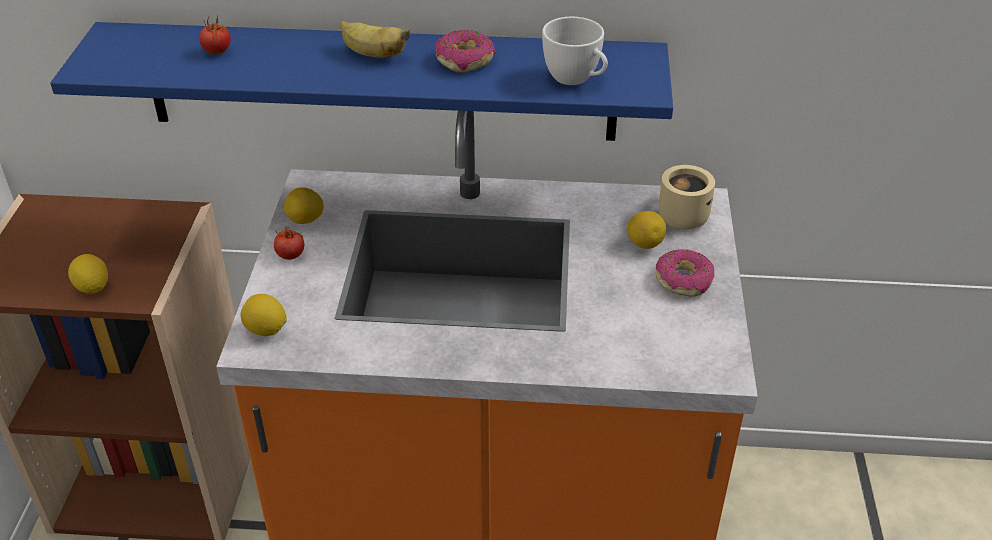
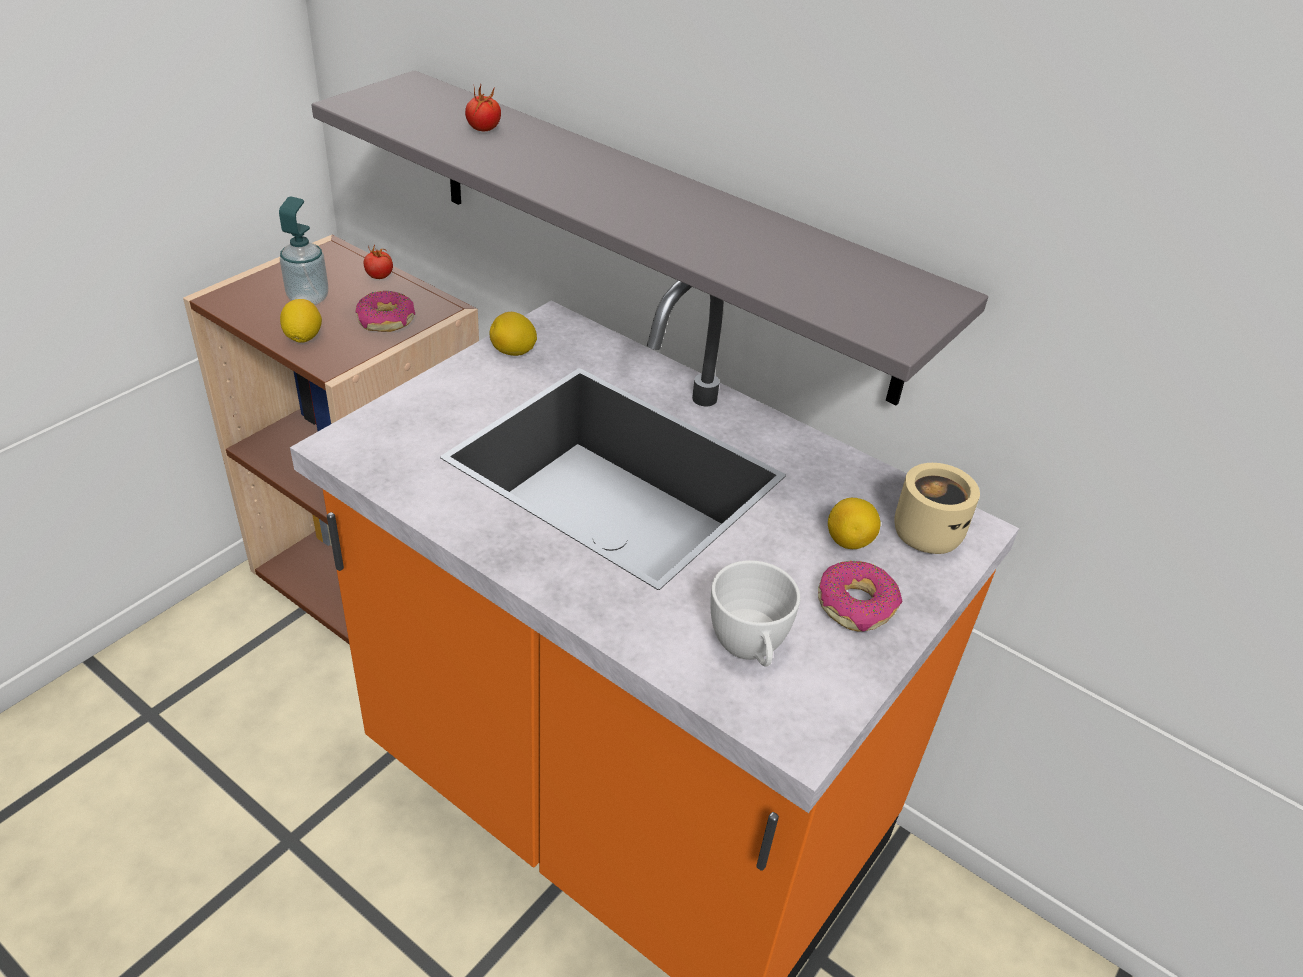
camera: 30 degrees right, 0 degrees up
blue shelf [50,22,673,141] -> grey shelf [311,70,988,405]
lemon [241,294,287,336] -> none
tomato [274,227,304,260] -> tomato moved to [364,245,393,279]
banana [340,21,410,58] -> none
donut [435,30,496,73] -> donut moved to [356,291,415,332]
white cup [542,17,608,85] -> white cup moved to [710,560,800,667]
none -> soap dispenser [279,196,328,305]

